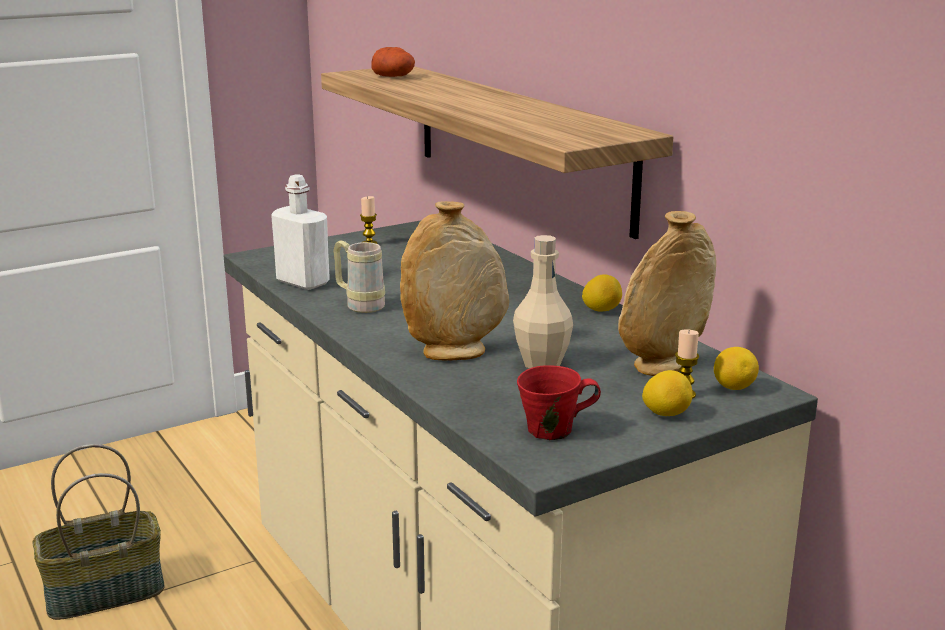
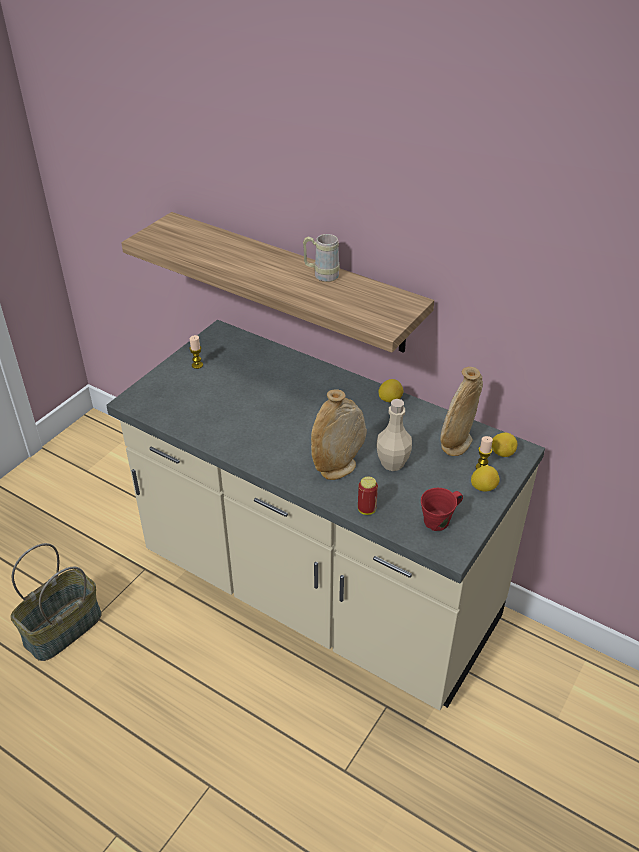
camera: 25 degrees left, 20 degrees up
white bottle [271,175,330,290] -> none
beige mug [333,240,385,313] -> beige mug moved to [303,234,340,282]
potato [371,47,415,77] -> none
none -> can [358,477,378,515]

